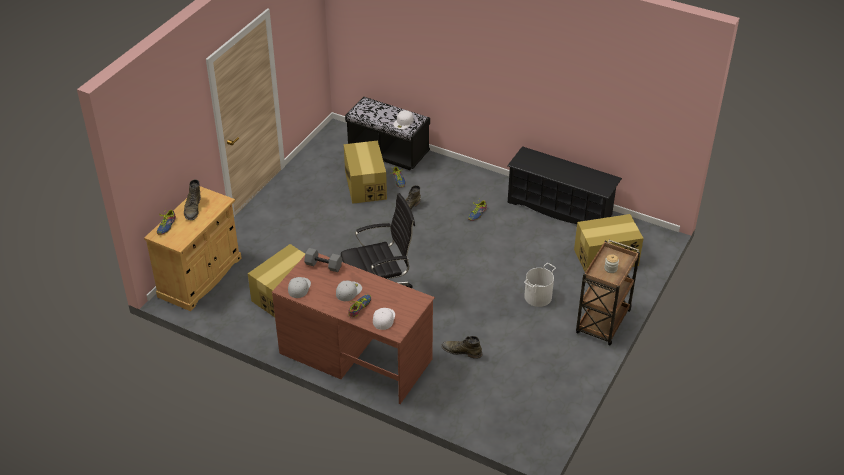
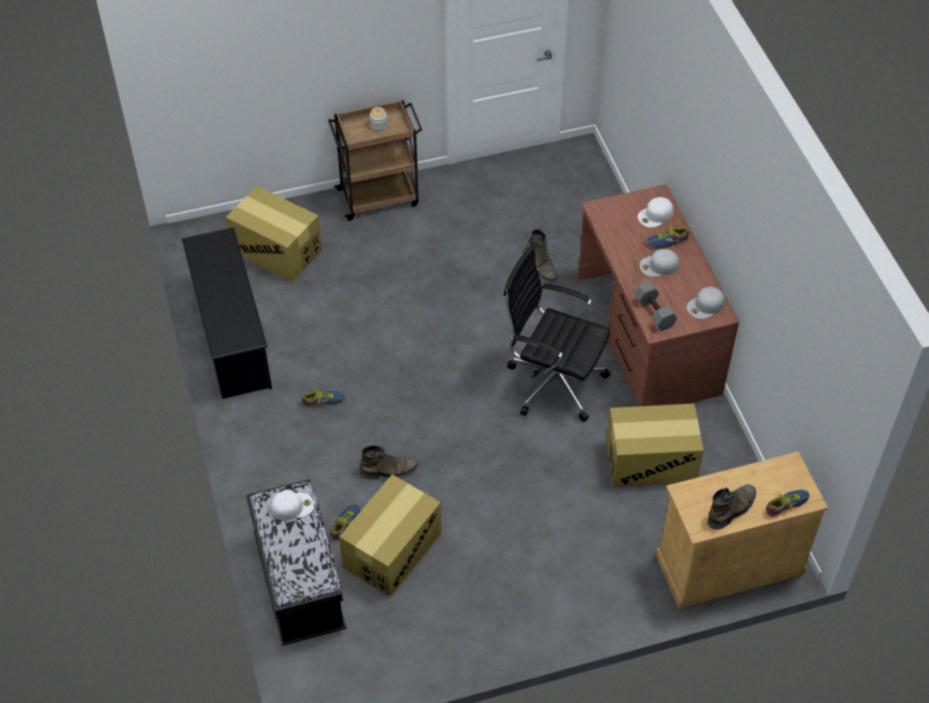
camera: 135 degrees left, 10 degrees up
white bucket [524,263,556,307] -> none

